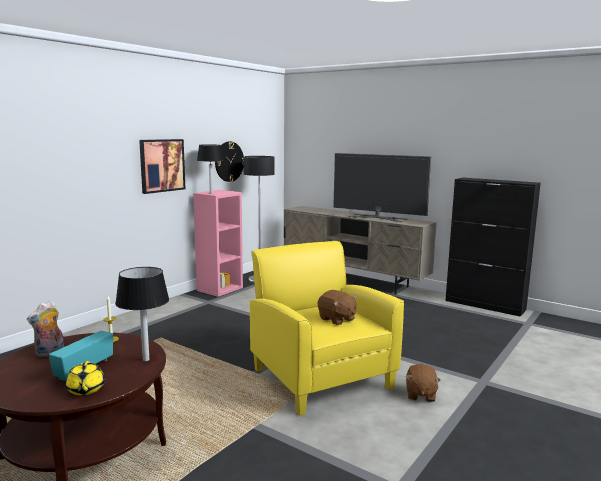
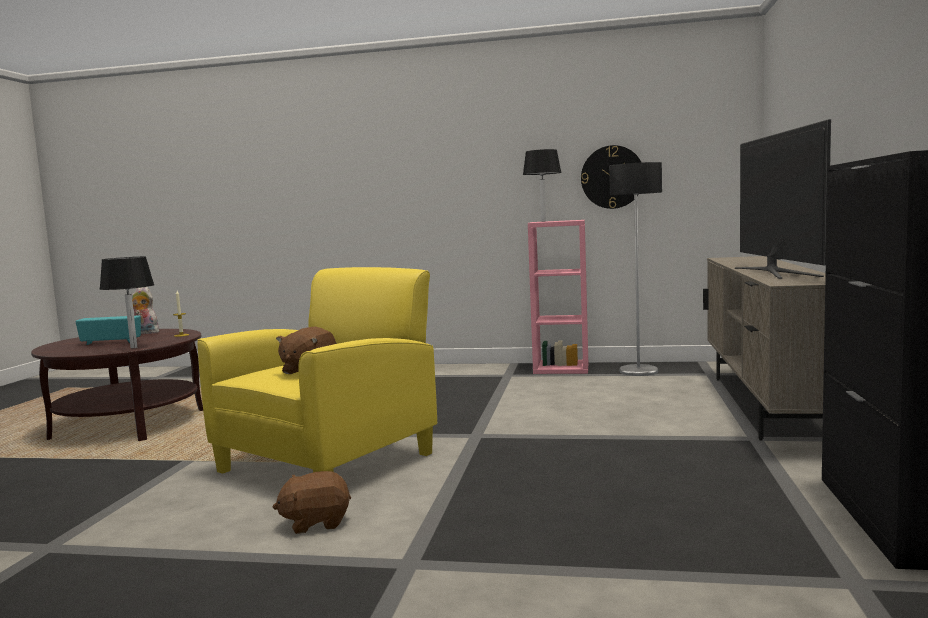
camera: 65 degrees right, 5 degrees down
yellow teapot [66,361,105,395] -> none
picture [139,139,185,194] -> none

